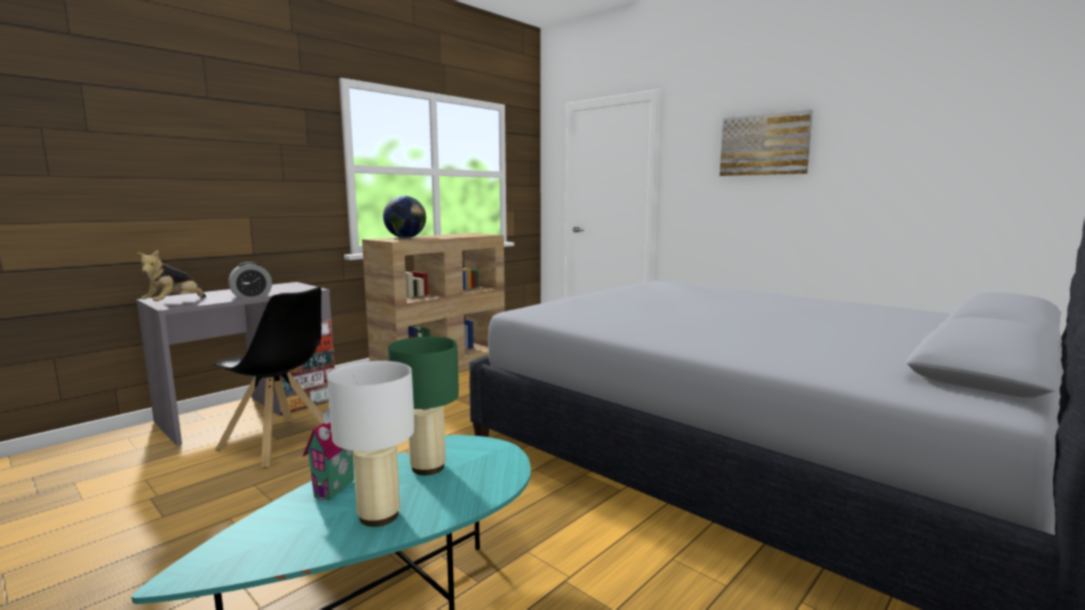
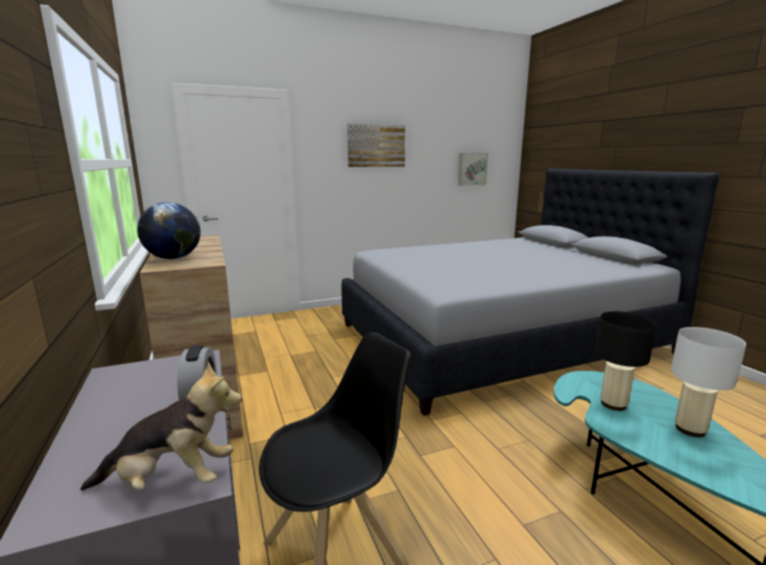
camera: 65 degrees left, 5 degrees up
plush toy [137,250,206,301] -> plush toy turned 45 degrees counterclockwise [80,362,242,491]
toy house [303,408,354,500] -> none
green table lamp [388,336,459,475] -> black table lamp [595,311,657,411]
none -> picture [458,153,488,186]

